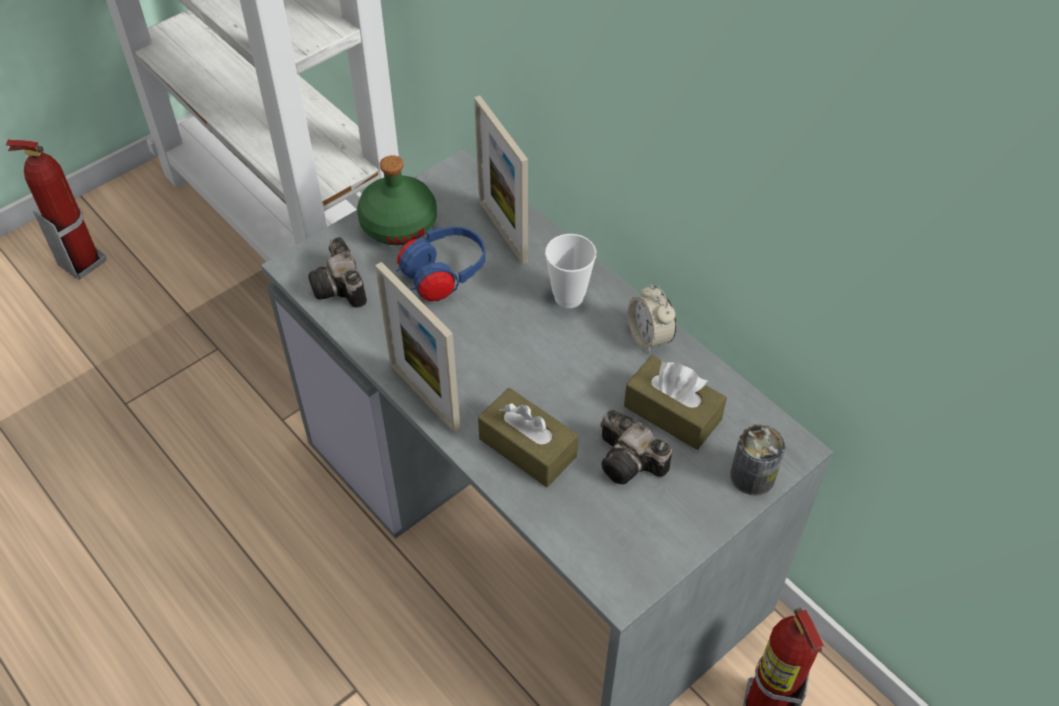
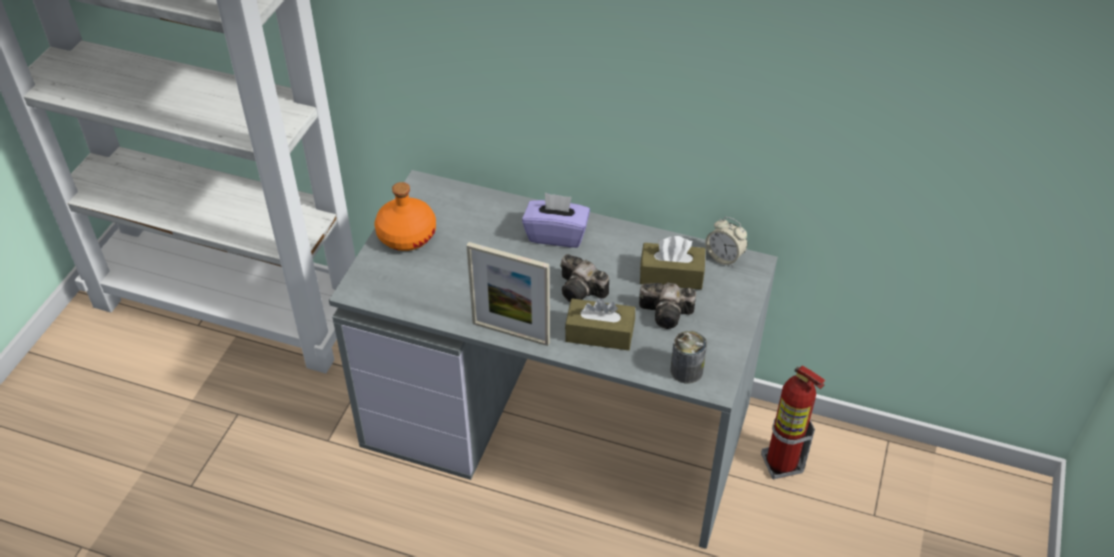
camera: 30 degrees left, 5 degrees down
fire extinguisher [5,140,107,280] -> none
camera [308,237,367,308] -> camera moved to [560,254,609,302]
green bottle [357,155,437,245] -> orange bottle [374,182,436,251]
blue headphones [396,226,486,301] -> none
picture frame [474,96,528,265] -> none
cup [545,234,596,308] -> purple tissue box [522,193,590,248]
alarm clock [627,285,676,354] -> alarm clock moved to [705,217,748,267]
can [730,424,786,495] -> can moved to [670,330,707,384]

